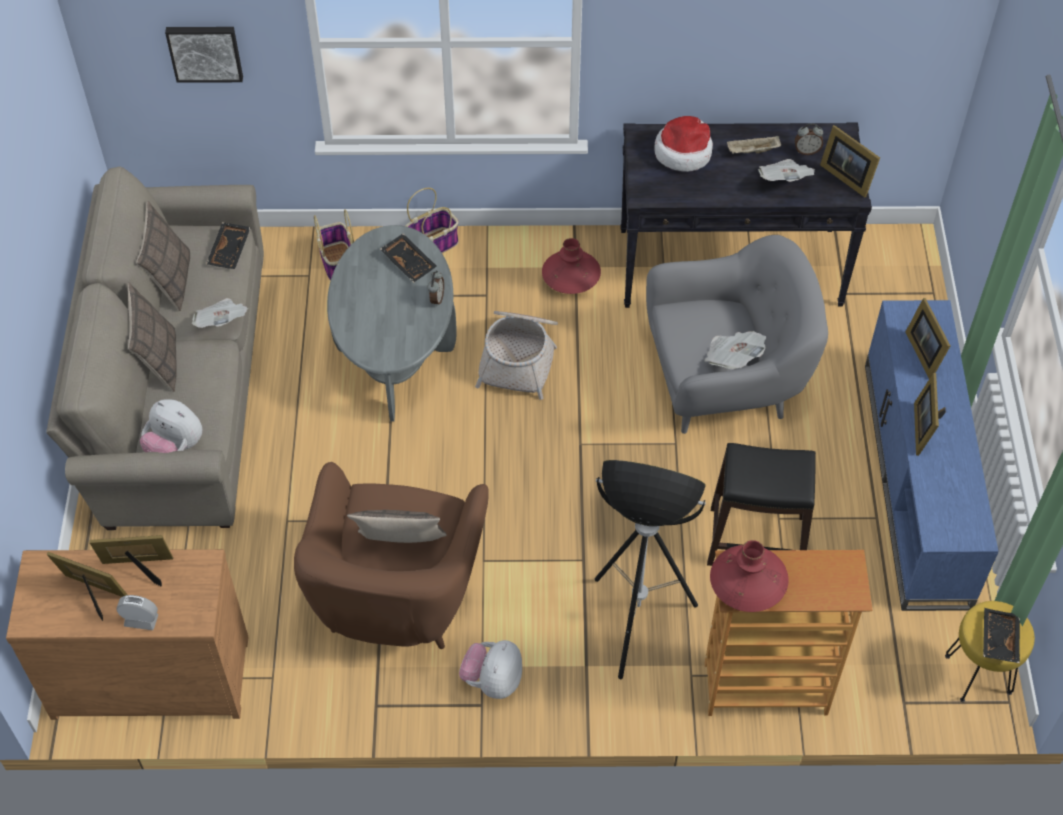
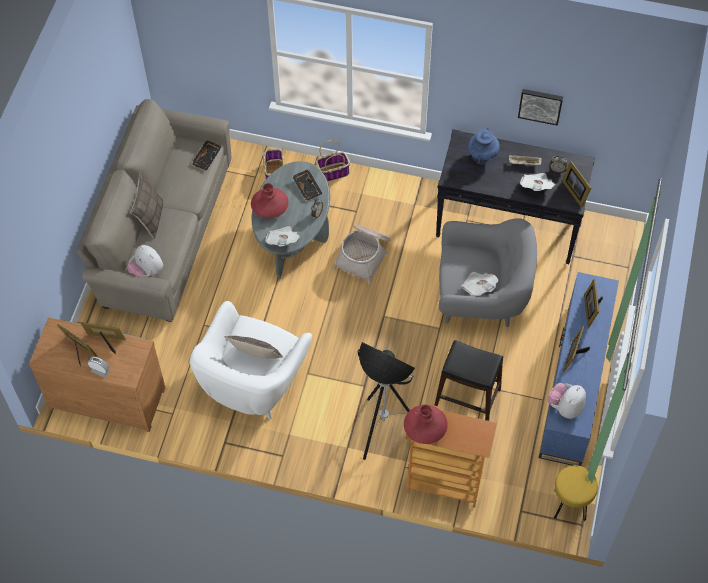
camera: 15 degrees right, 5 degrees up
pillow [136,201,190,311] -> none
picture [165,27,243,83] -> picture moved to [518,89,563,126]
newspaper [192,298,248,328] -> newspaper moved to [265,226,300,247]
brown armchair [294,462,489,649] -> white armchair [190,301,312,419]
plush toy [459,640,522,699] -> plush toy moved to [547,383,586,419]
red vase [542,238,601,294] -> red vase moved to [251,183,289,218]
hat [654,116,713,172] -> blue vase [468,128,500,164]
black tray [983,608,1020,663] -> none

